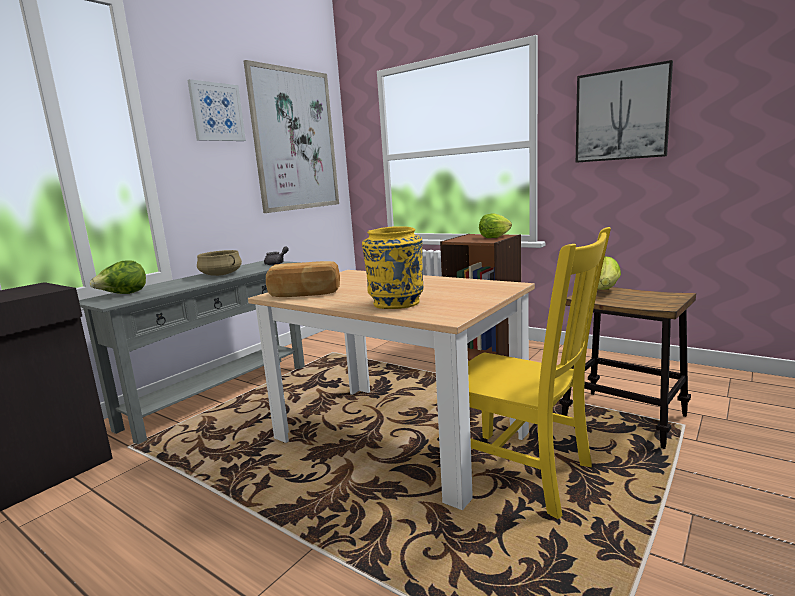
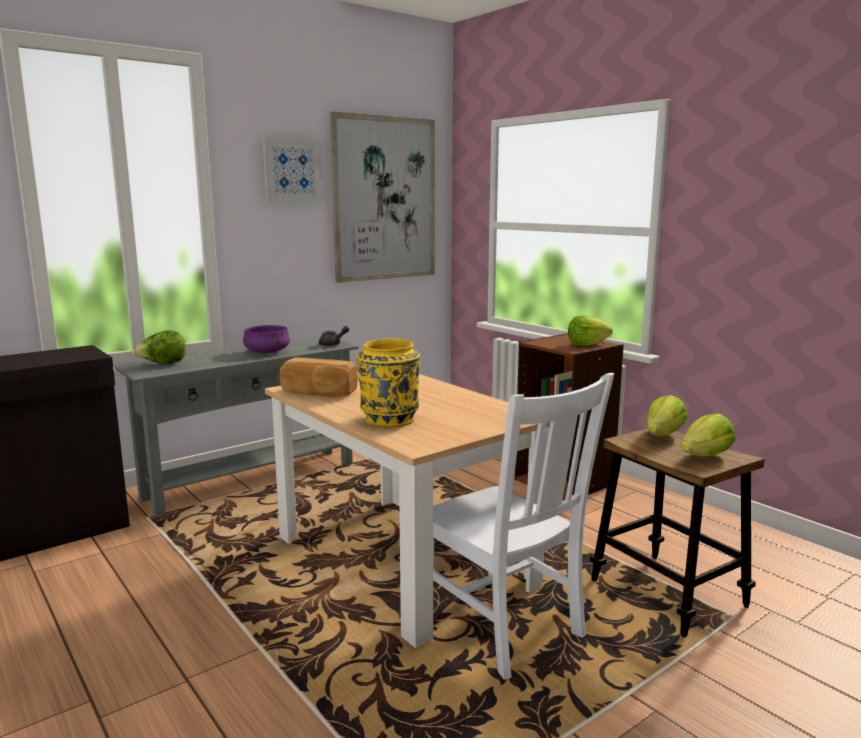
camera: 15 degrees right, 0 degrees up
beige cooking pot [197,250,242,276] -> purple cooking pot [243,325,290,353]
yellow chair [468,227,611,519] -> white chair [433,373,614,679]
picture [576,60,673,163] -> none
none -> lettuce [681,413,735,456]

